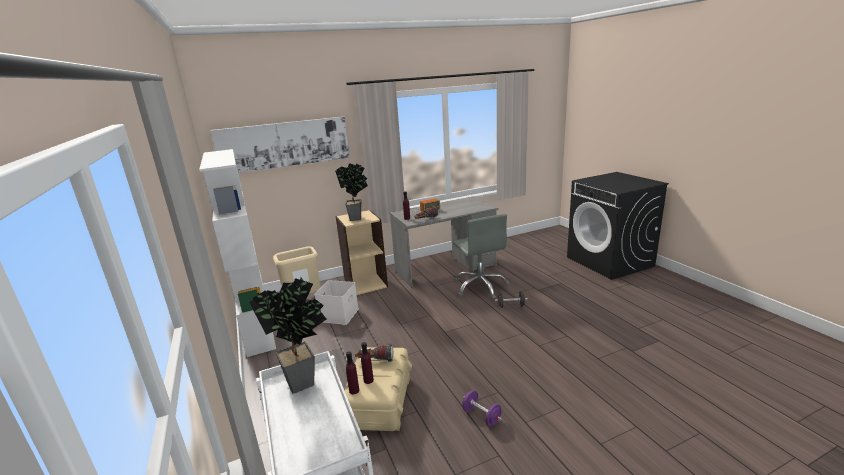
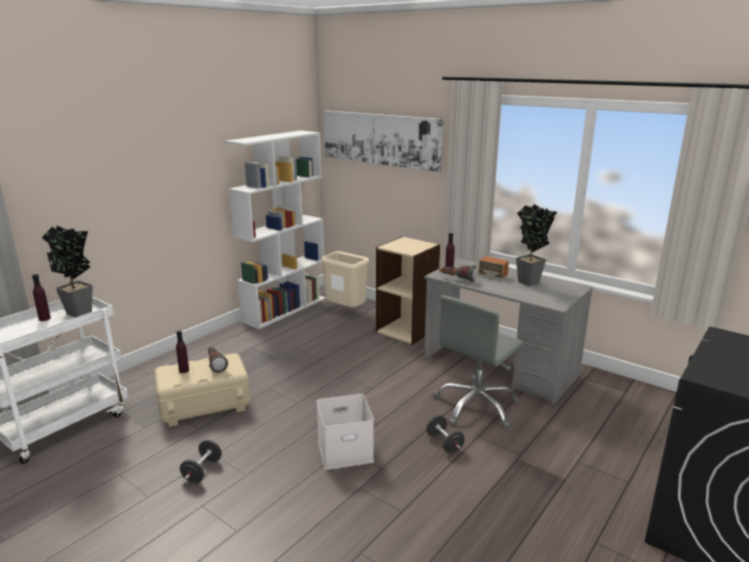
camera: 60 degrees right, 0 degrees up
white storage box [314,280,359,325] -> white storage box moved to [317,394,374,470]
potted plant [335,163,368,221] -> potted plant moved to [516,204,557,286]
purple bottle [346,351,359,394] -> purple bottle moved to [32,274,51,321]
purple dumbbell [463,390,502,427] -> black dumbbell [180,440,222,483]

